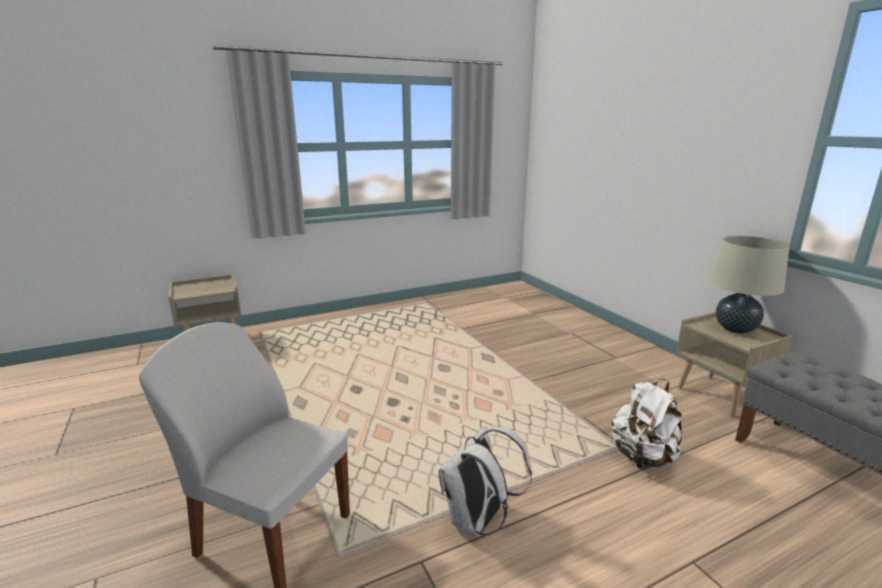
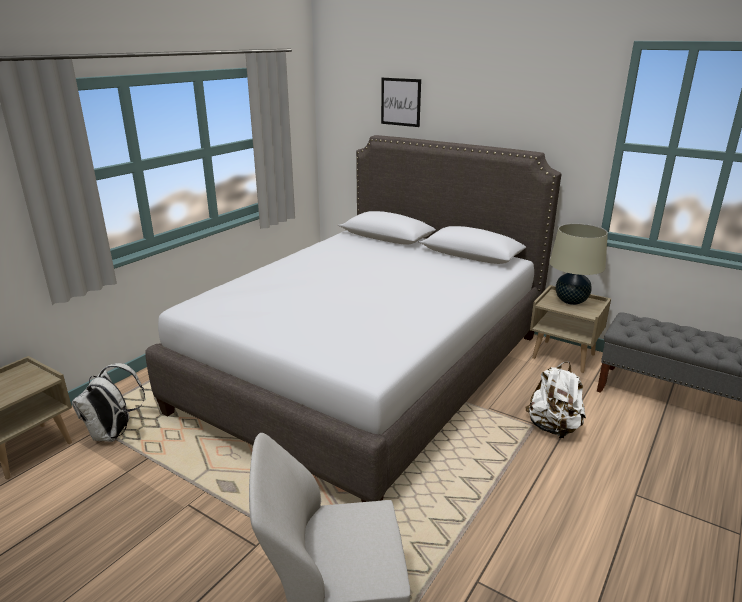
camera: 30 degrees left, 5 degrees up
white backpack [438,426,532,536] -> white backpack moved to [72,363,145,442]
none -> grey bed [145,135,562,502]
none -> picture [381,78,421,127]

